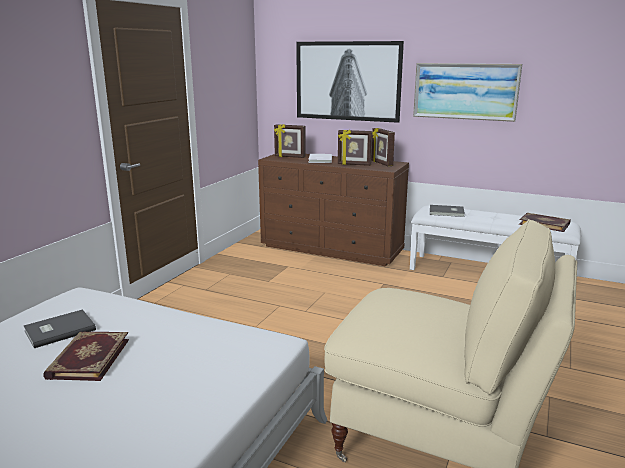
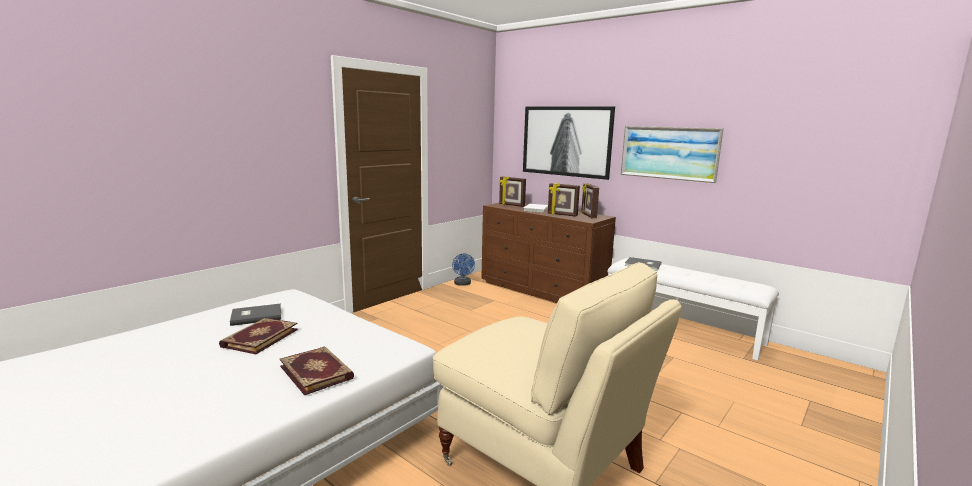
camera: 15 degrees right, 5 degrees down
book [519,213,571,232] -> book moved to [280,347,354,395]
none -> blue fan [452,254,475,286]

